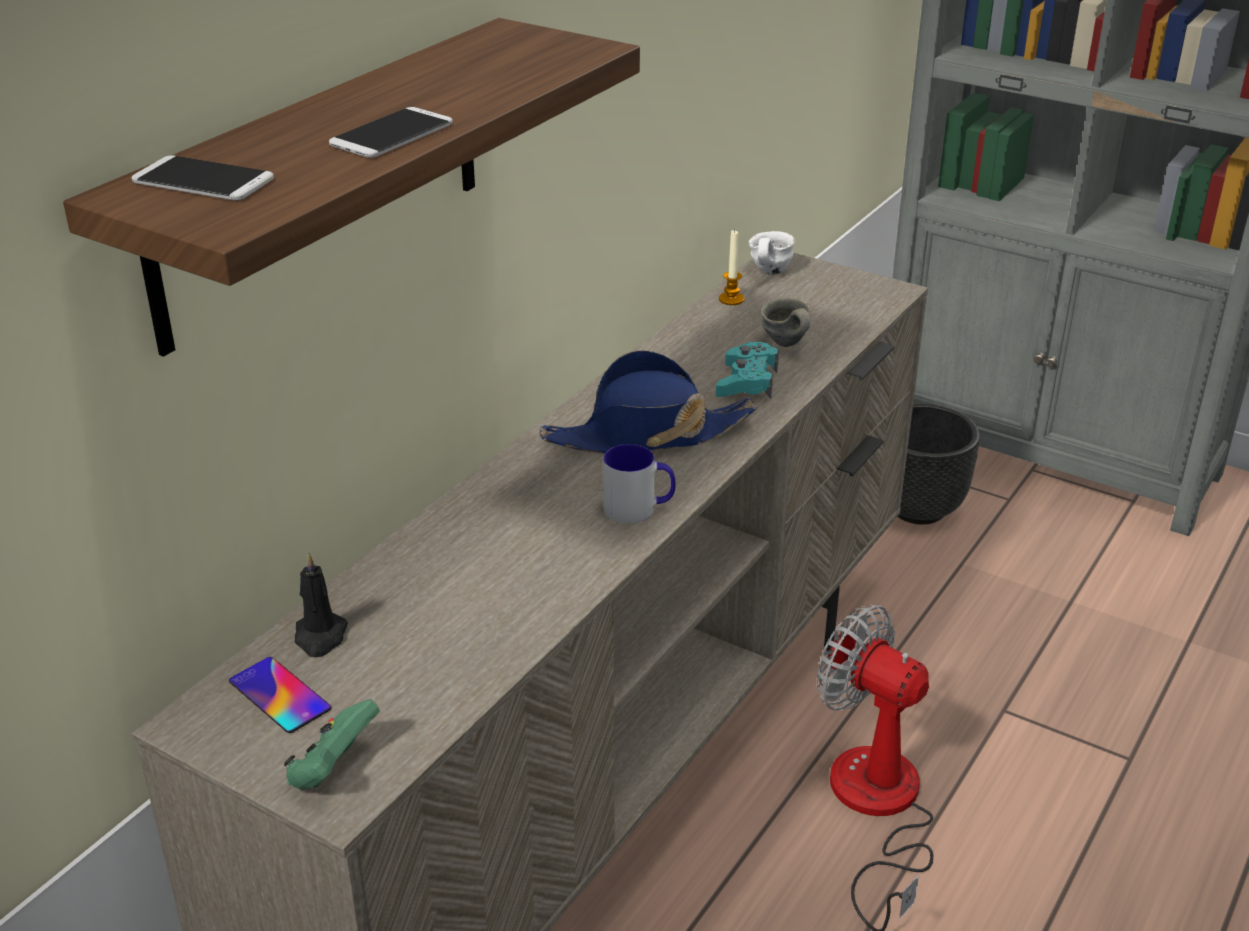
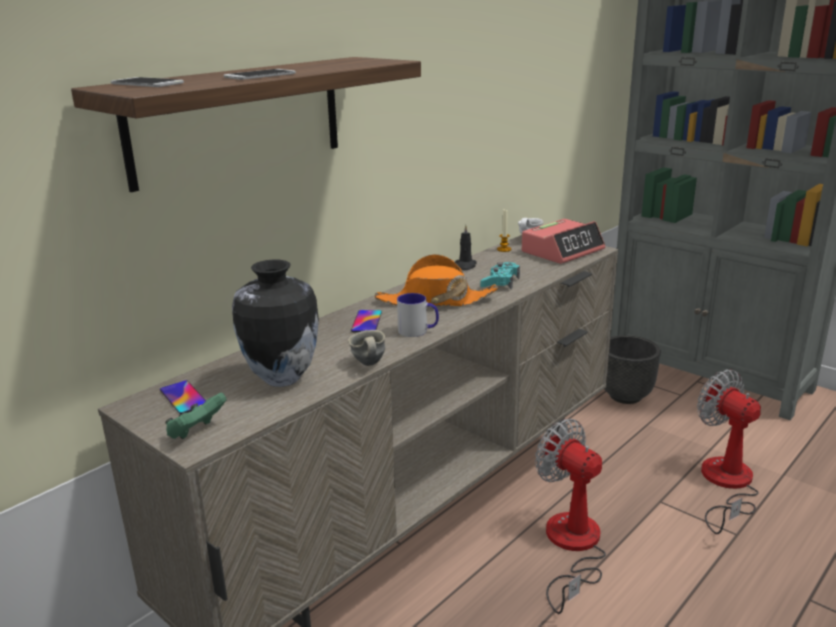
camera: 10 degrees right, 10 degrees down
black candle [295,552,348,658] -> black candle moved to [455,225,477,270]
blue hat [539,350,757,454] -> orange hat [374,254,498,306]
grey mug [761,298,810,347] -> grey mug moved to [348,330,385,366]
none -> vase [232,259,319,387]
none -> phone [351,310,382,332]
none -> alarm clock [521,219,605,264]
none -> fan [697,370,761,534]

